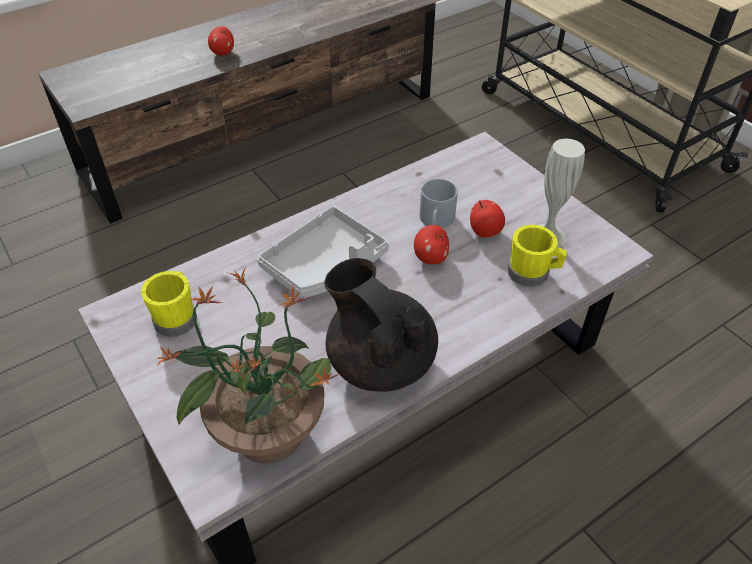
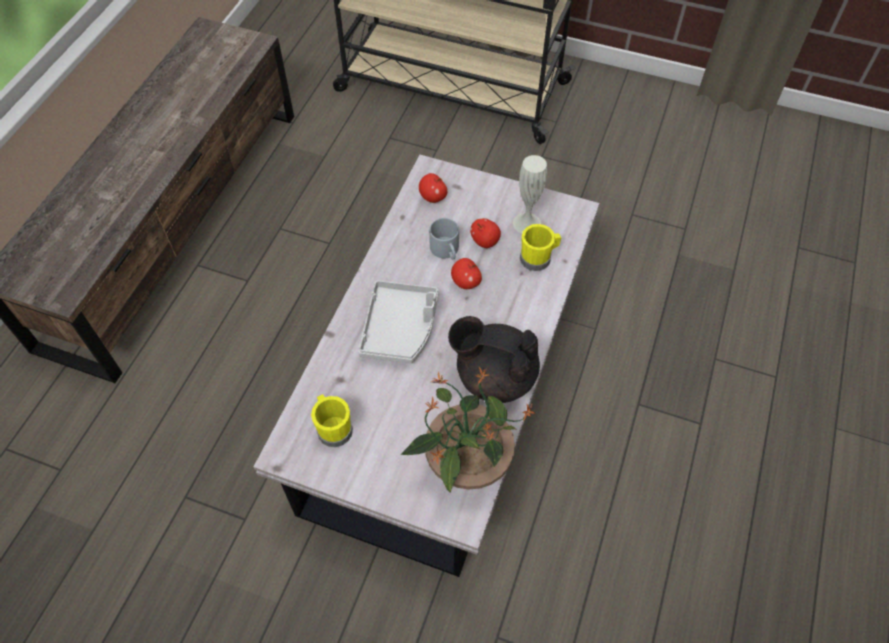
camera: 35 degrees left, 10 degrees up
apple [208,26,234,56] -> apple moved to [419,173,448,203]

